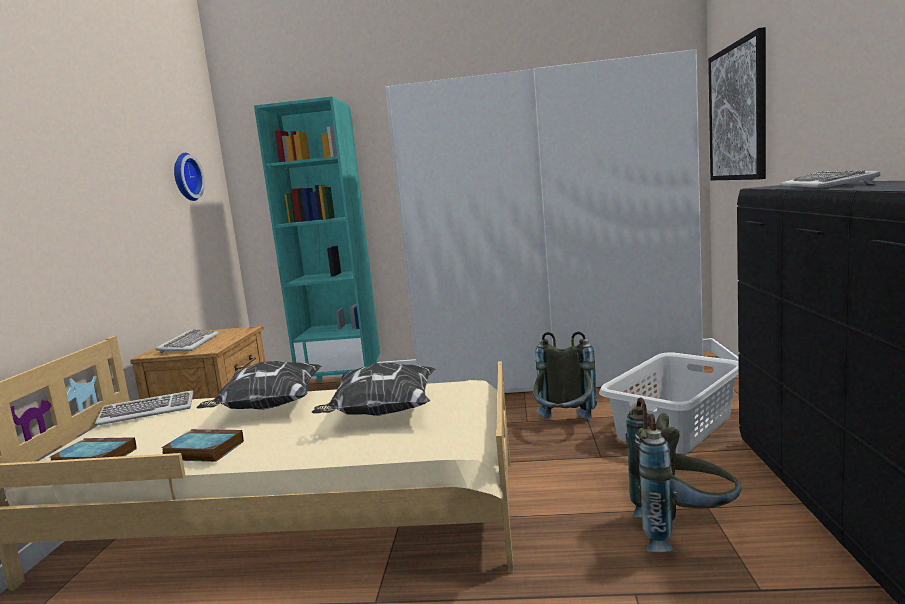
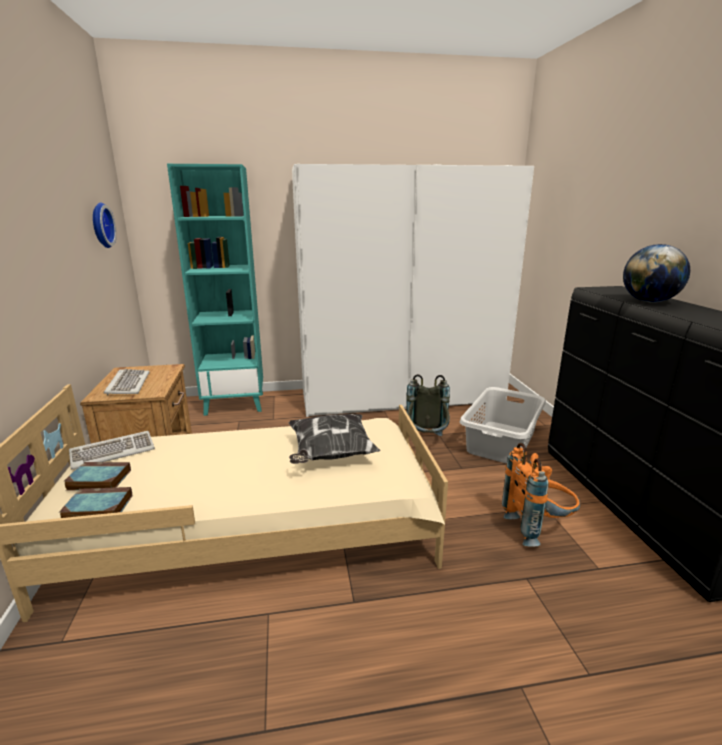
camera: 15 degrees left, 10 degrees up
book [161,429,244,462] -> book moved to [63,462,131,490]
pillow [196,361,322,410] -> none
grey backpack [626,397,741,552] -> orange backpack [502,443,580,547]
picture [708,27,766,180] -> none
keyboard [780,170,881,188] -> globe [623,244,690,303]

